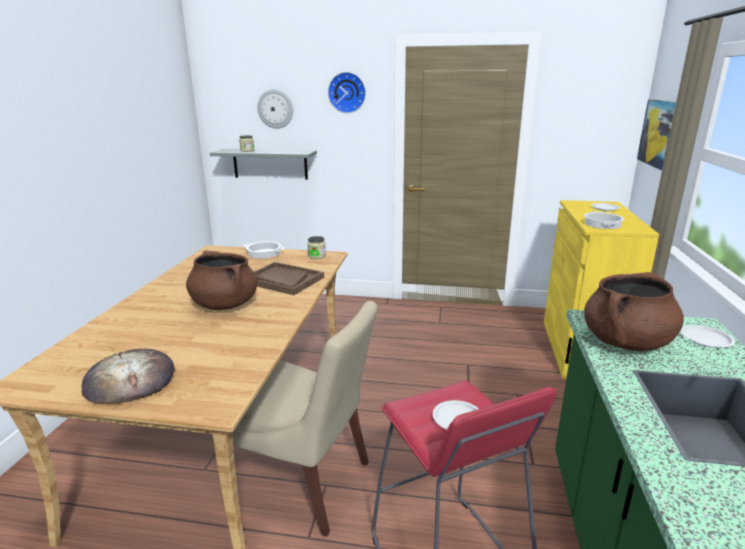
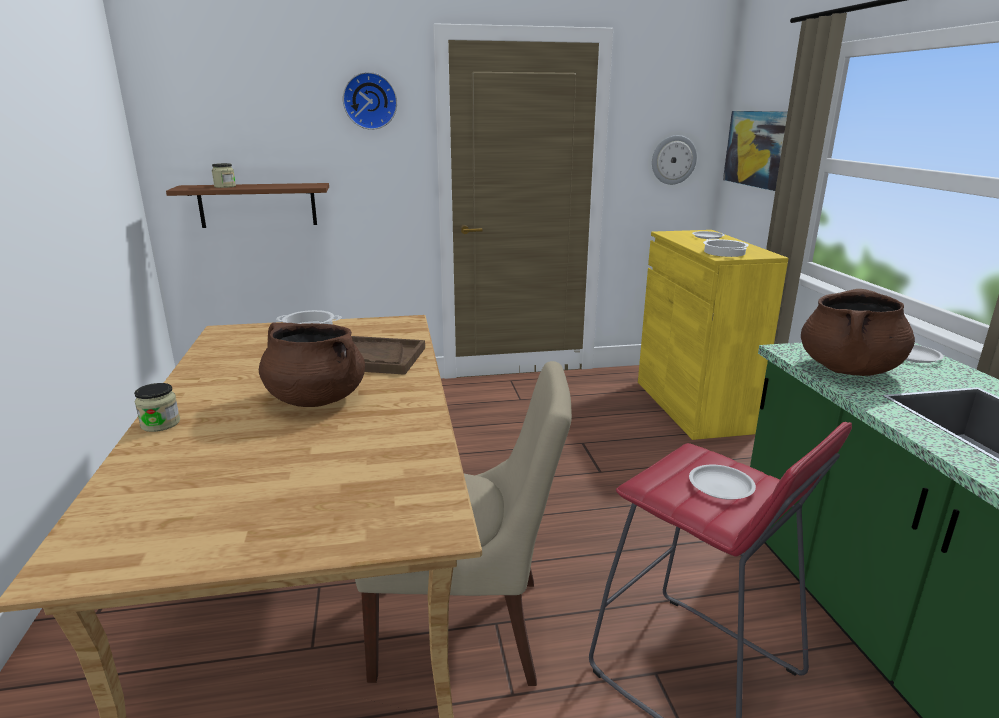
camera: 20 degrees left, 0 degrees up
bread [82,349,175,404] -> none
grey shelf [210,149,317,180] -> brown shelf [166,183,329,228]
wall clock [257,89,293,129] -> wall clock moved to [652,135,697,185]
jar [307,236,326,259] -> jar moved to [134,383,180,432]

